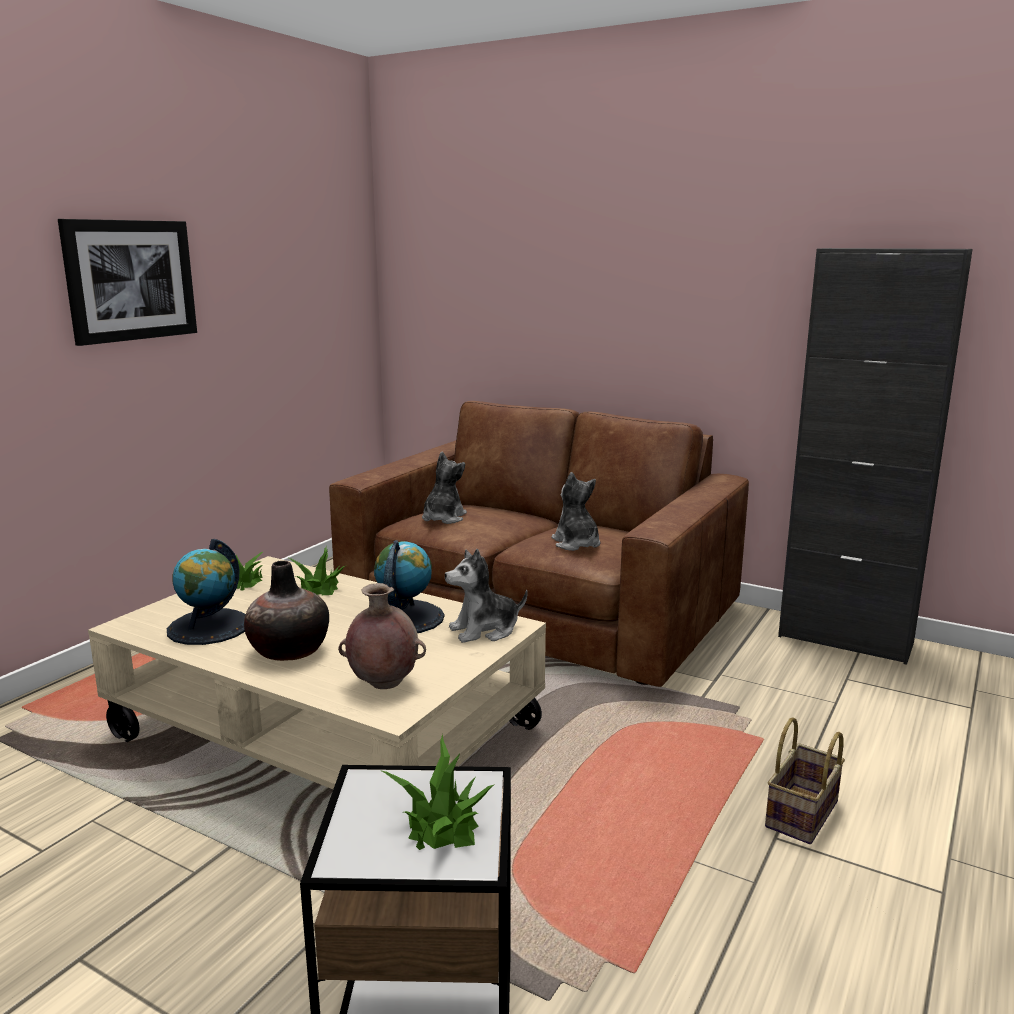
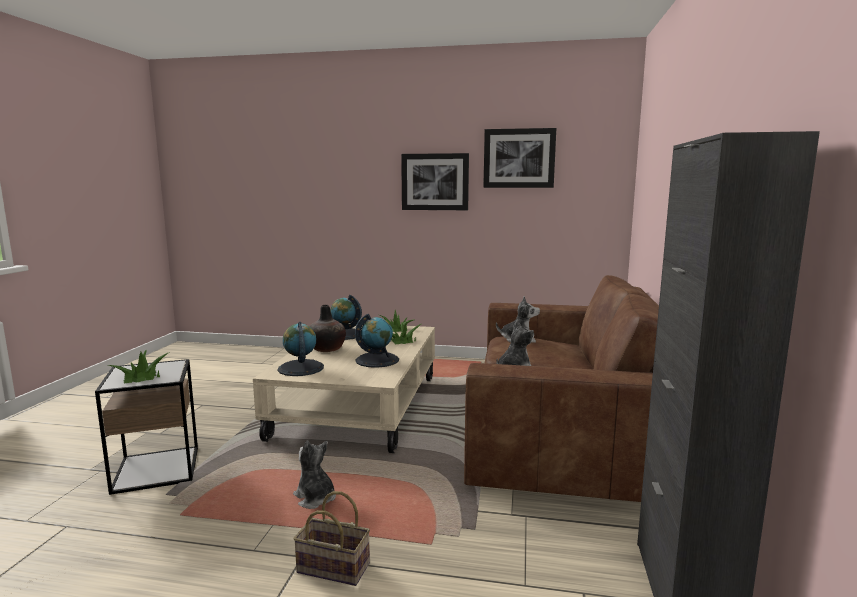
camera: 70 degrees right, 5 degrees down
brown vase [338,583,426,689] -> globe [278,322,324,376]
plush toy [445,549,528,643] -> plush toy moved to [293,441,336,509]
none -> picture [483,128,556,188]

